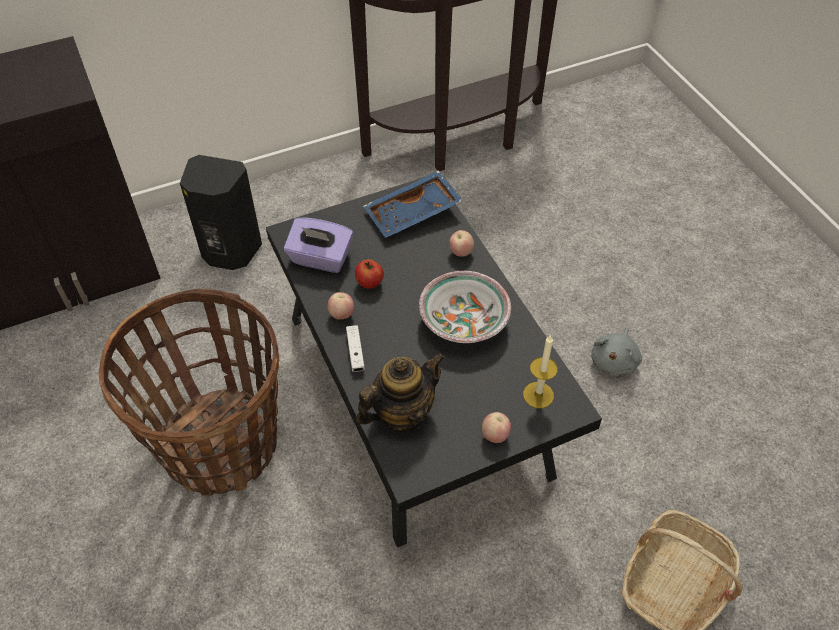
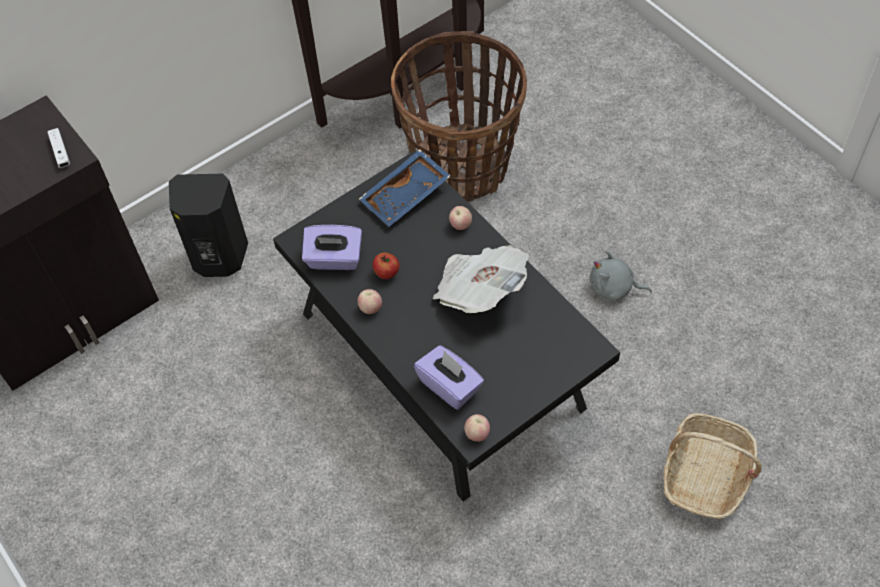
camera: 10 degrees left, 5 degrees up
basket [98,289,279,495] -> basket moved to [391,31,527,202]
white game controller [346,325,365,372] -> white game controller moved to [47,128,70,168]
teapot [356,353,445,432] -> purple tissue box [414,345,484,410]
bowl [419,271,511,343] -> newspaper [433,245,529,313]
apple [482,412,511,443] -> apple moved to [464,414,490,442]
candle [523,335,558,408] -> none
grey plush toy [591,329,642,376] -> grey plush toy turned 90 degrees clockwise [590,251,652,301]

